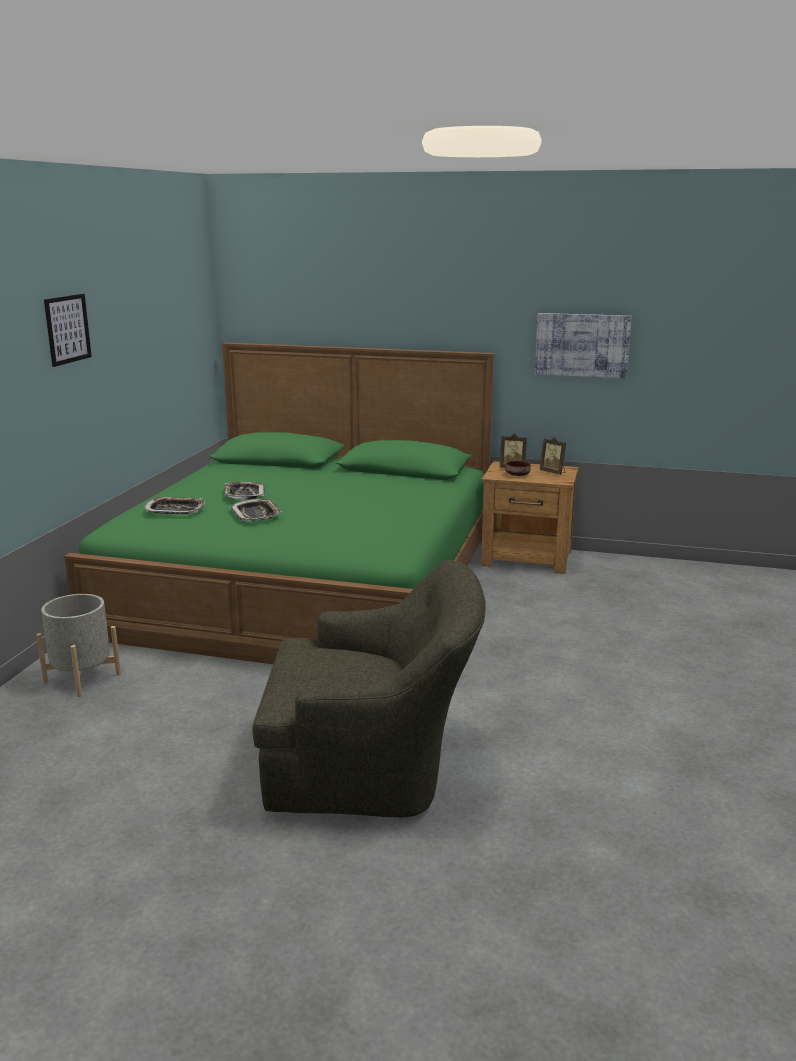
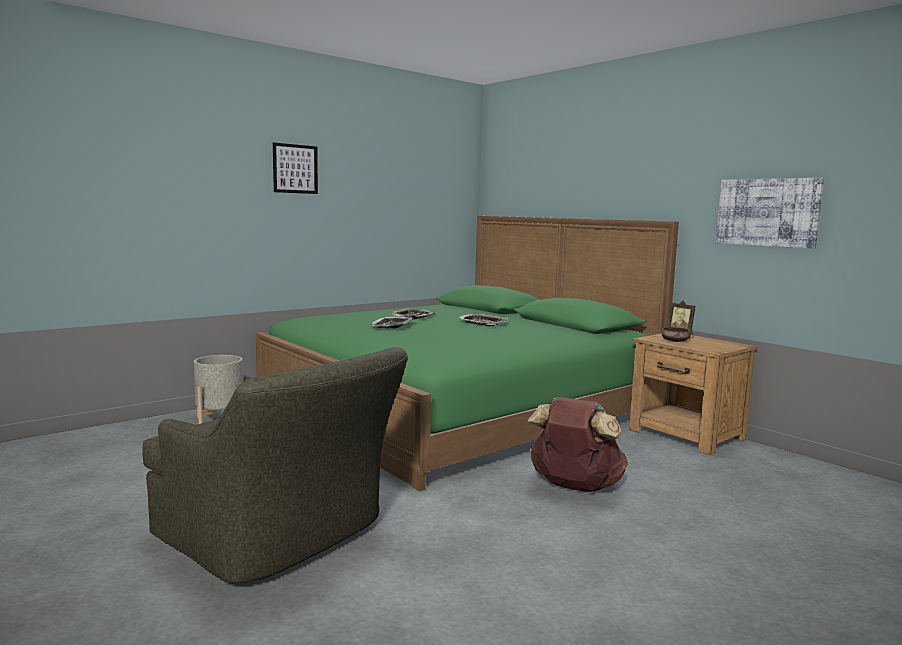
camera: 35 degrees right, 10 degrees down
tray [144,497,205,514] -> tray moved to [458,313,508,326]
picture frame [539,437,566,475] -> none
none -> brown backpack [528,397,628,492]

